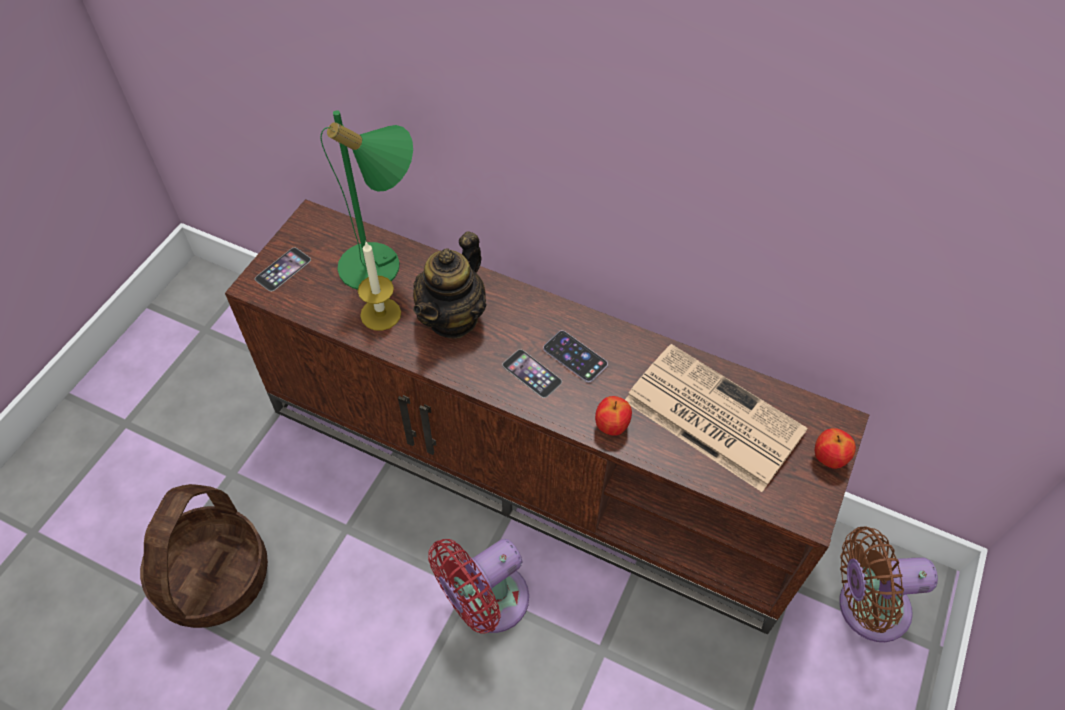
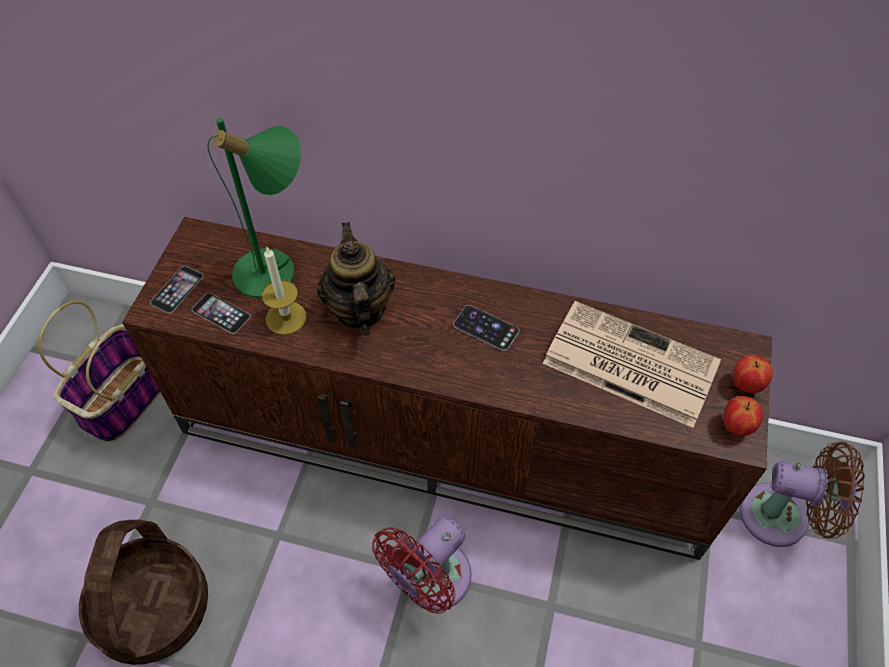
camera: 10 degrees left, 0 degrees up
teapot [413,231,487,339] -> teapot turned 150 degrees clockwise [317,222,396,336]
phone [502,349,562,398] -> phone moved to [192,293,250,334]
apple [595,396,632,436] -> apple moved to [723,396,763,436]
brown fan [839,526,938,642] -> brown fan turned 150 degrees counterclockwise [740,442,865,547]
none -> basket [38,301,161,443]

